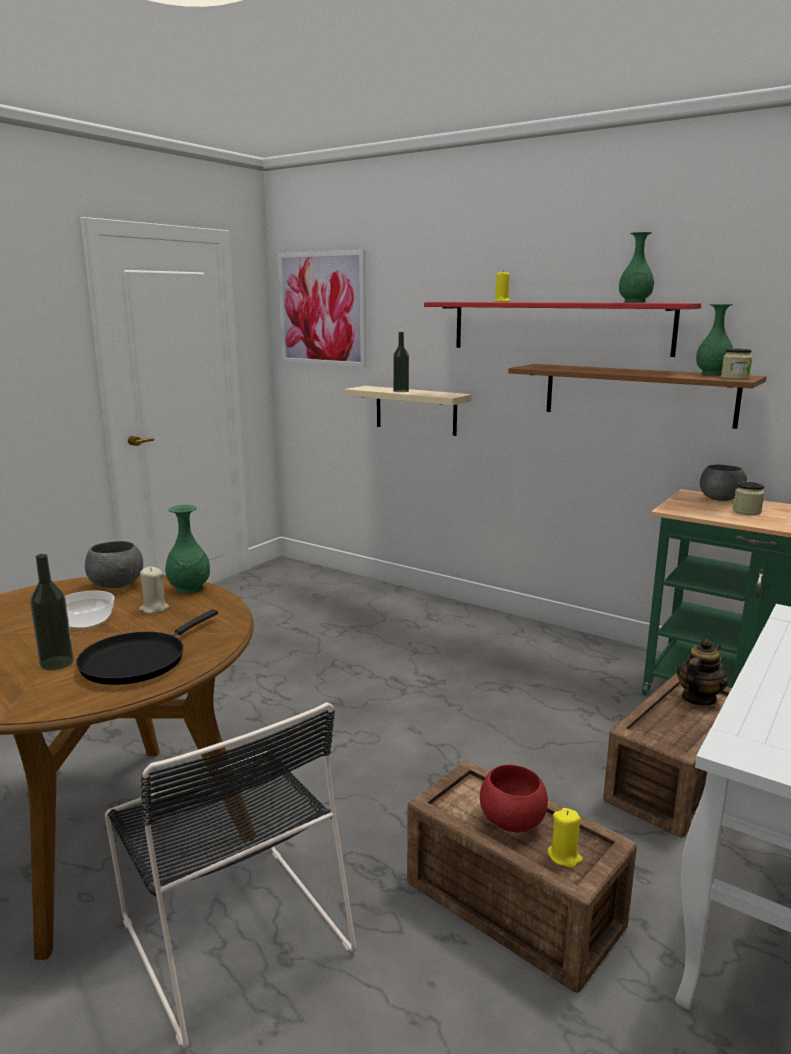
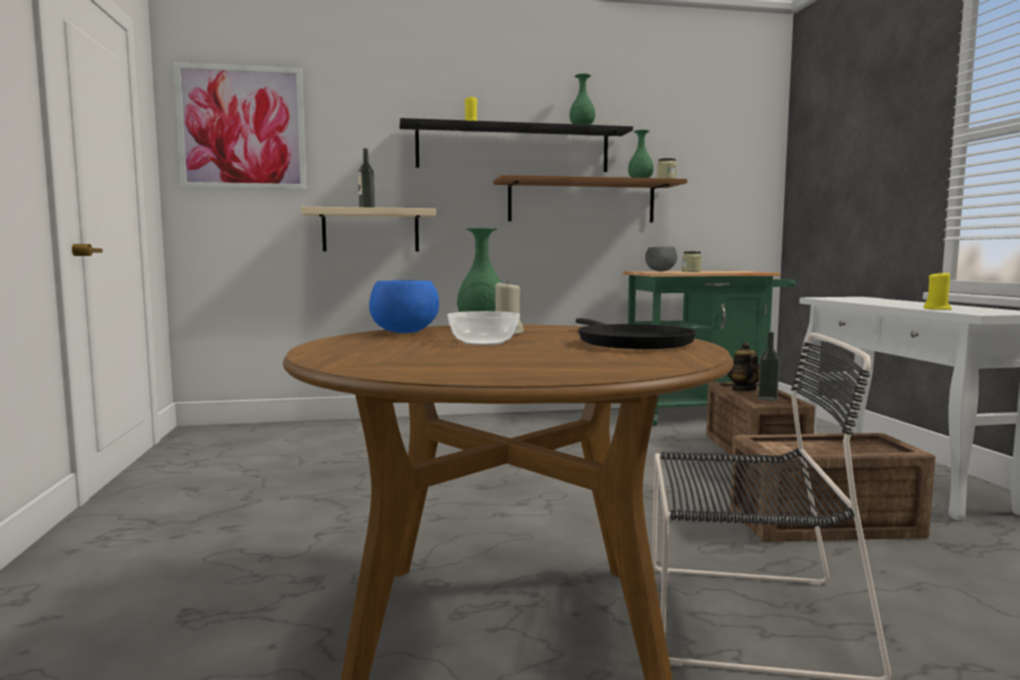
camera: 45 degrees left, 10 degrees down
bottle [30,554,74,670] -> bottle moved to [758,332,779,401]
grey bowl [85,541,143,588] -> blue bowl [369,280,439,333]
red shelf [424,302,701,357] -> black shelf [399,118,633,172]
red bowl [480,765,548,832] -> none
yellow candle [548,808,583,868] -> yellow candle moved to [924,271,952,310]

